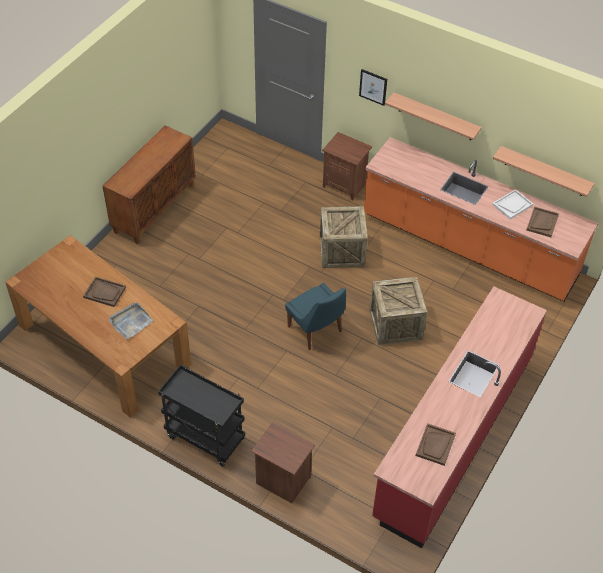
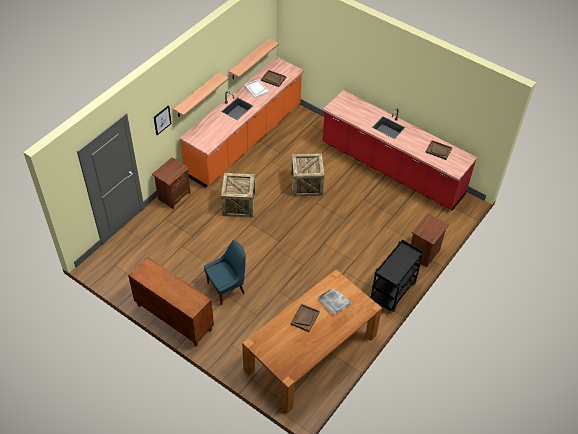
camera: 85 degrees left, 0 degrees up
blue chair [285,283,346,350] -> blue chair moved to [204,240,246,305]

